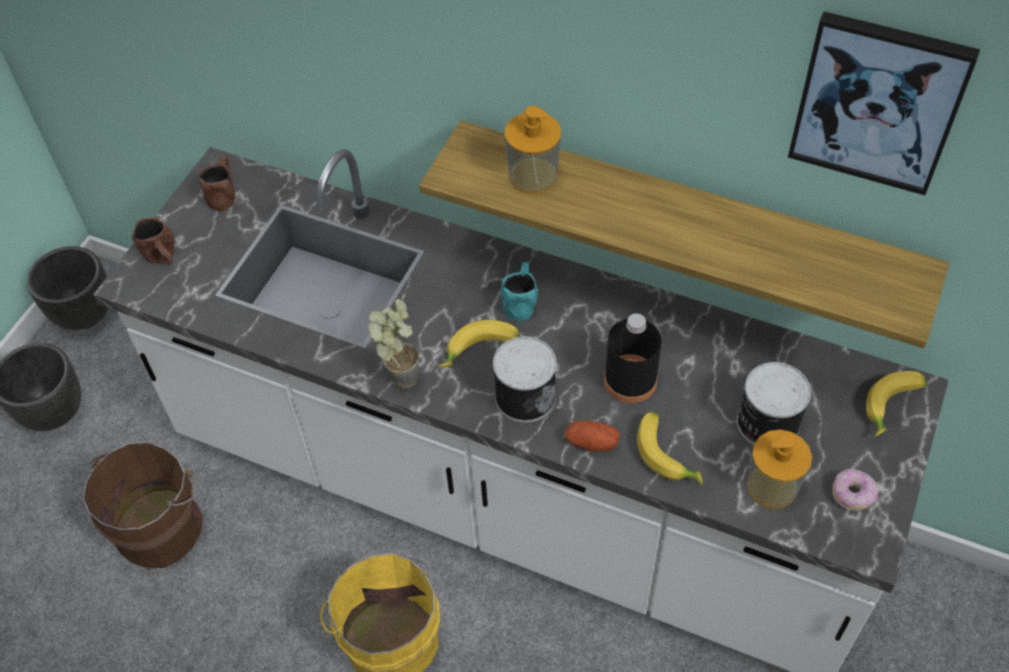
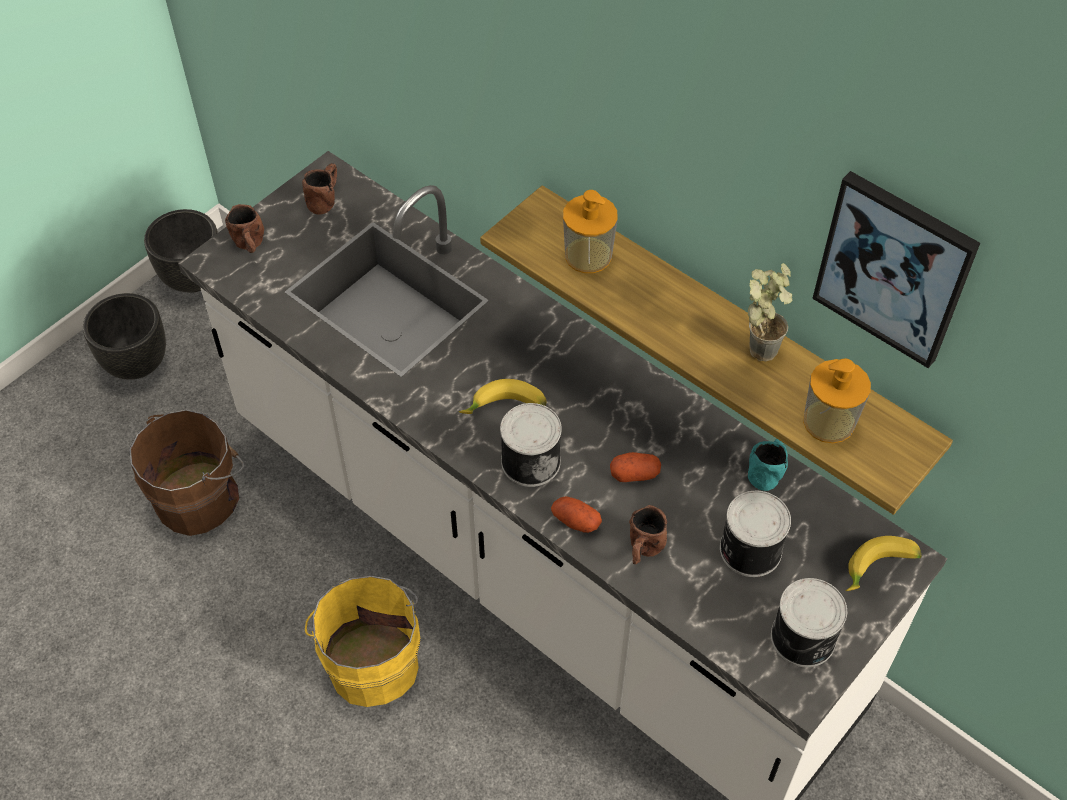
camera: 15 degrees right, 0 degrees up
potted plant [368,299,419,389] -> potted plant moved to [748,263,793,361]
turquoise mug [501,262,538,321] -> turquoise mug moved to [748,438,788,491]
black bottle [604,313,662,403] -> potato [610,452,661,482]
banana [637,412,703,485] -> brown mug [629,505,667,564]
soap dispenser [747,430,812,509] -> soap dispenser moved to [803,358,871,443]
donut [833,469,878,511] -> can [771,578,847,667]

